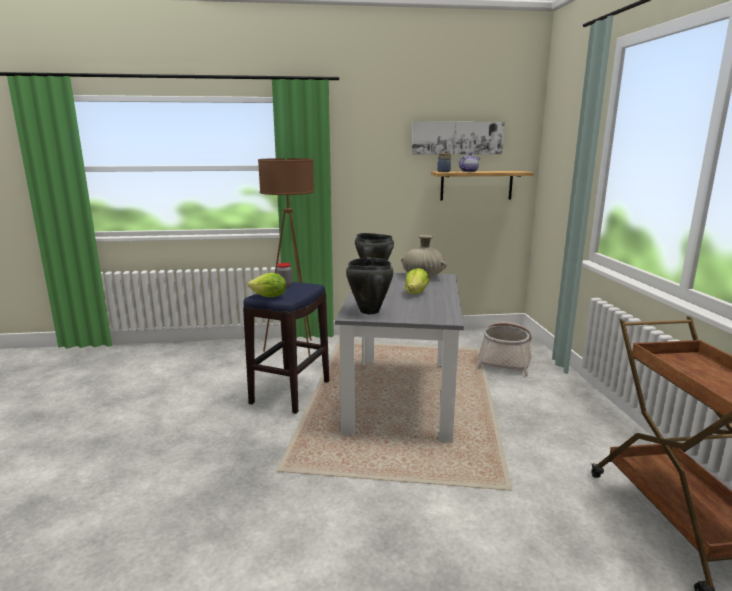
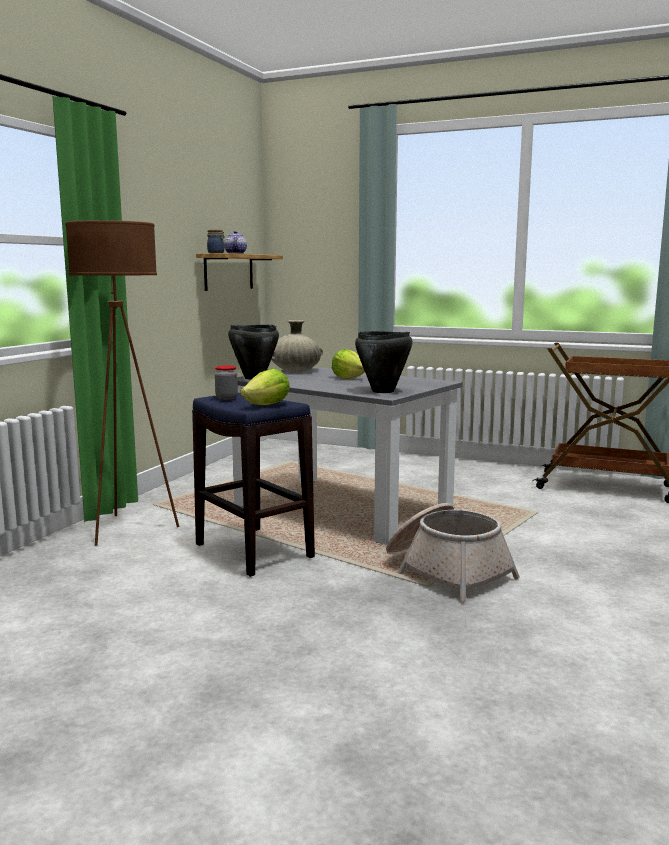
camera: 60 degrees left, 5 degrees down
picture [412,122,504,155] -> none
basket [476,322,532,376] -> basket moved to [386,503,520,602]

